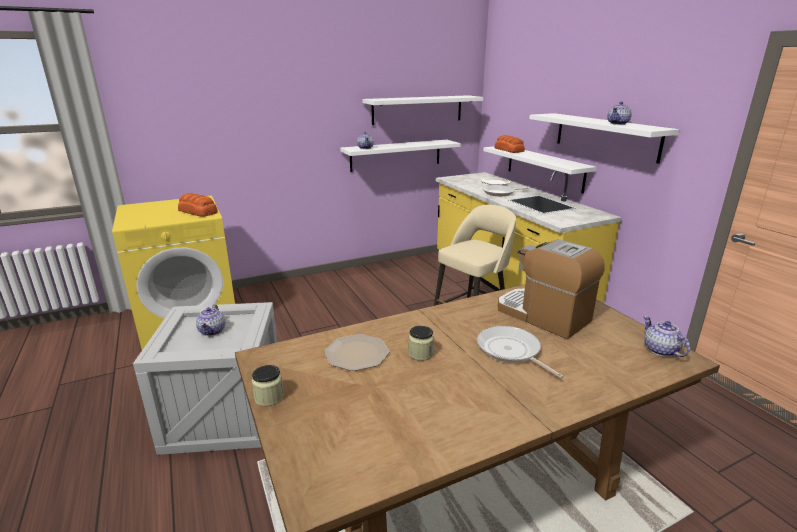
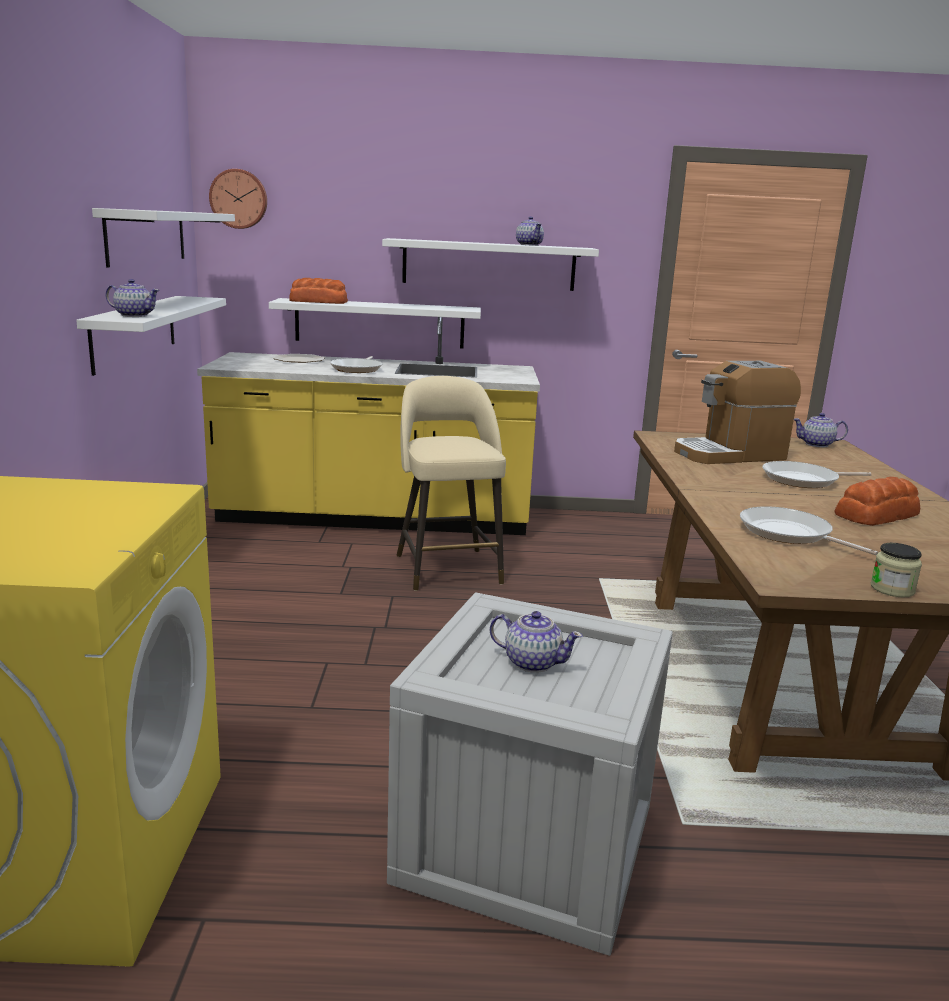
camera: 65 degrees left, 5 degrees down
bread [178,193,218,217] -> bread moved to [834,477,920,526]
plate [324,334,389,371] -> frying pan [740,506,878,555]
jar [408,326,434,361] -> none
none -> wall clock [209,169,267,229]

